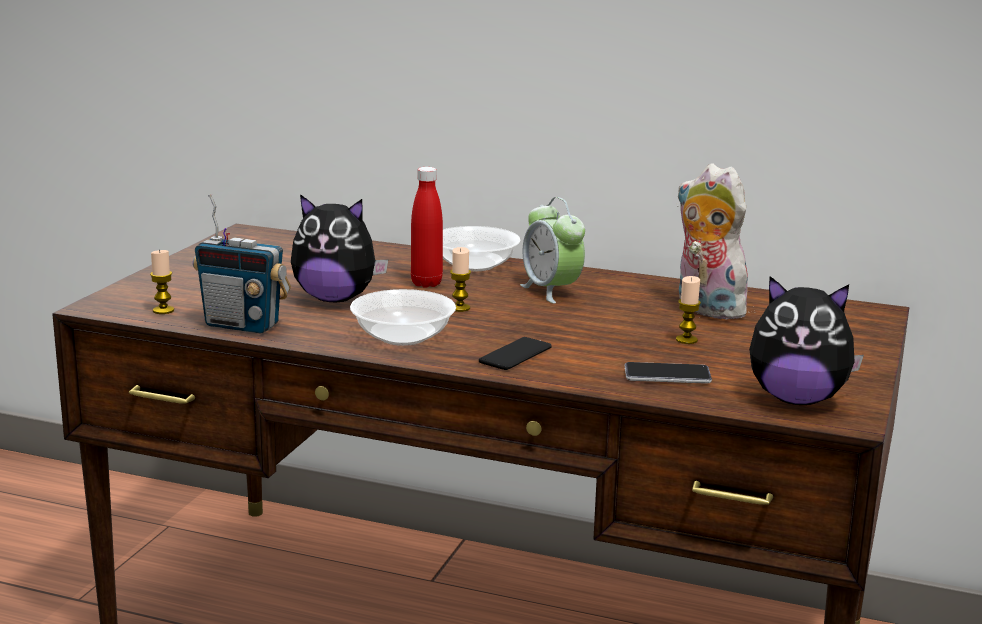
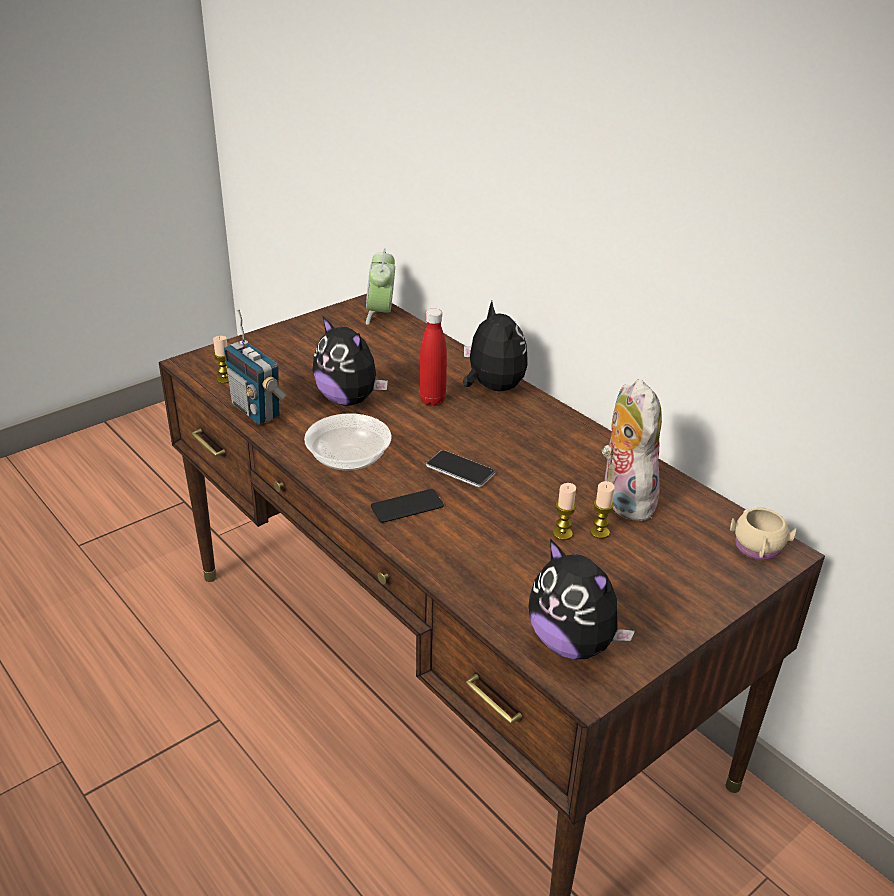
camera: 30 degrees right, 15 degrees up
bowl [443,226,521,271] -> plush toy [463,301,528,391]
candle [450,247,471,312] -> candle moved to [590,481,615,539]
alarm clock [520,197,585,304] -> alarm clock moved to [366,249,395,325]
phone [625,362,712,384] -> phone moved to [426,450,495,487]
none -> beige mug [730,507,796,560]

